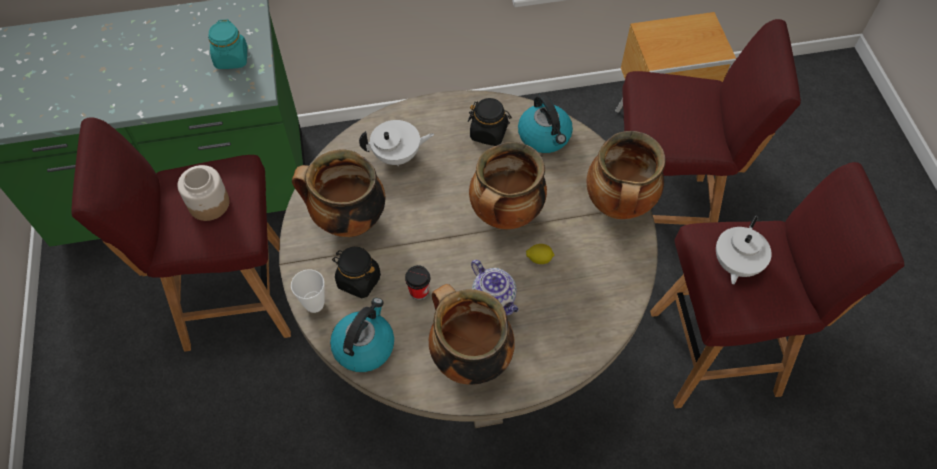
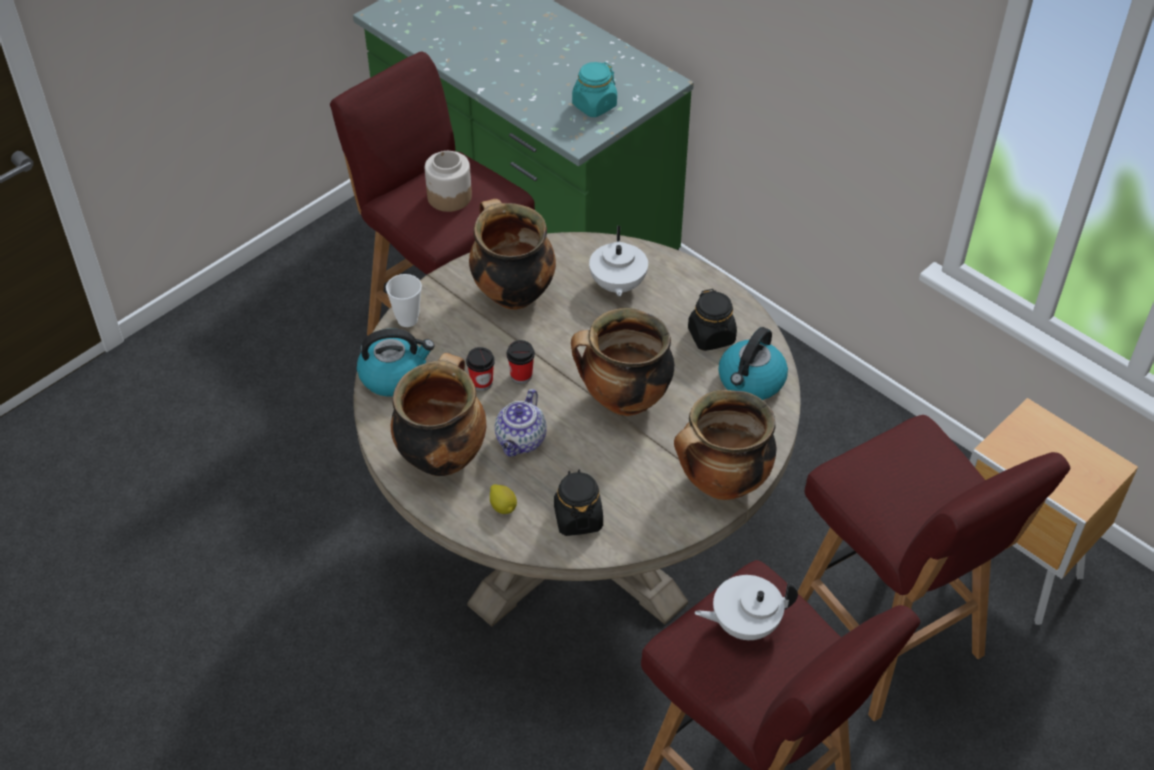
camera: 55 degrees right, 10 degrees down
black jar [332,247,381,298] -> black jar moved to [554,469,603,536]
white teapot [359,120,434,166] -> white teapot turned 45 degrees clockwise [589,226,648,296]
lemon [526,244,555,264] -> lemon moved to [490,484,517,514]
none -> cup [506,340,535,384]

